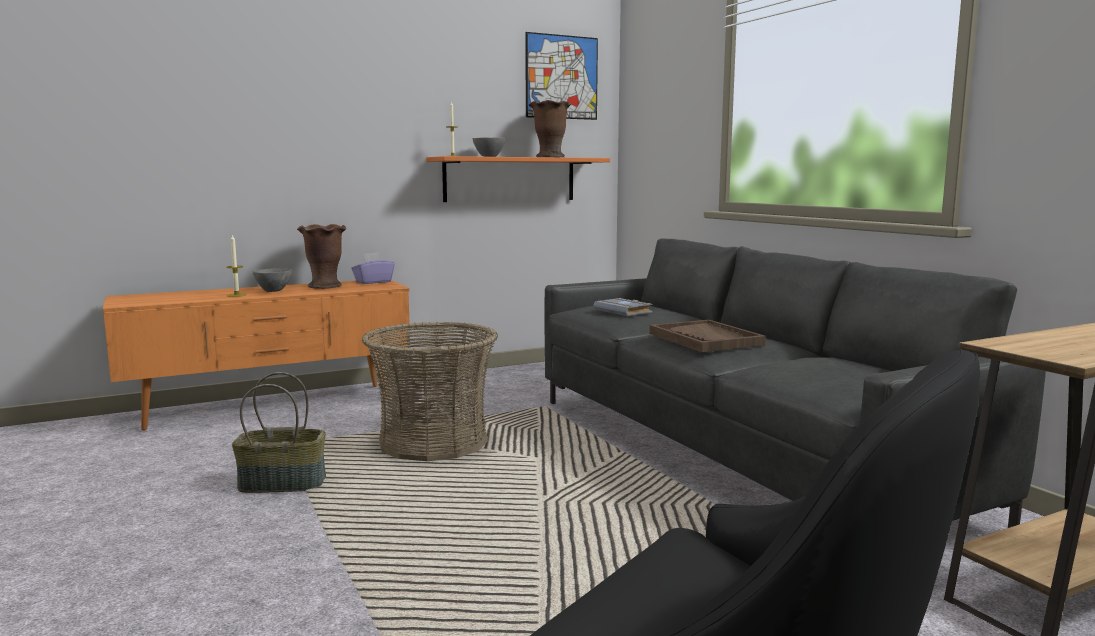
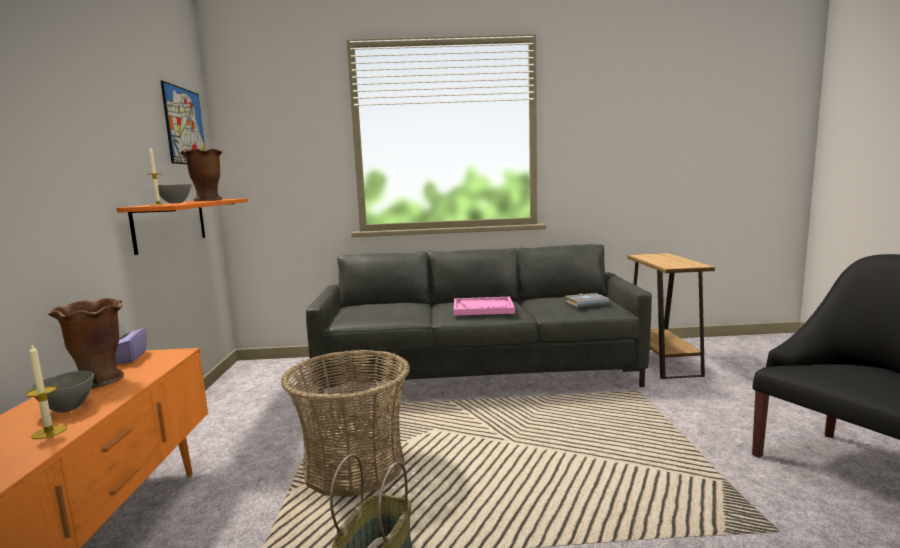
camera: 65 degrees left, 0 degrees up
grey book [593,298,653,316] -> grey book moved to [565,293,610,307]
brown tray [649,320,766,352] -> pink tray [454,297,515,315]

